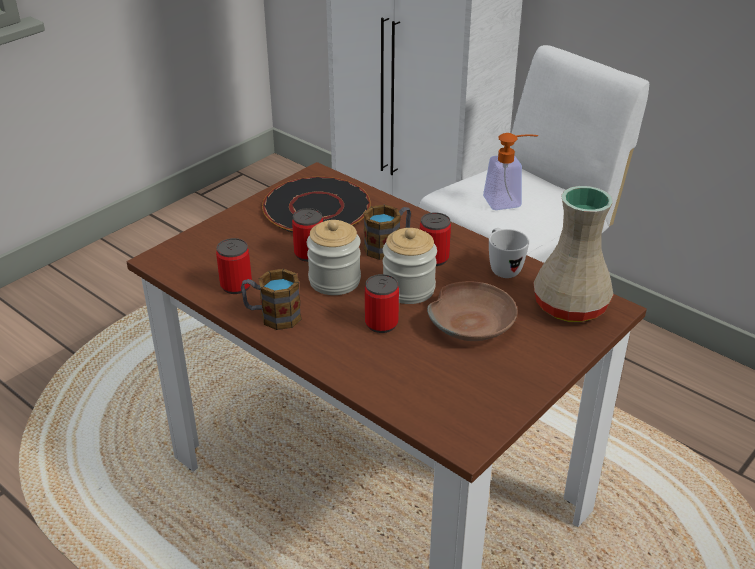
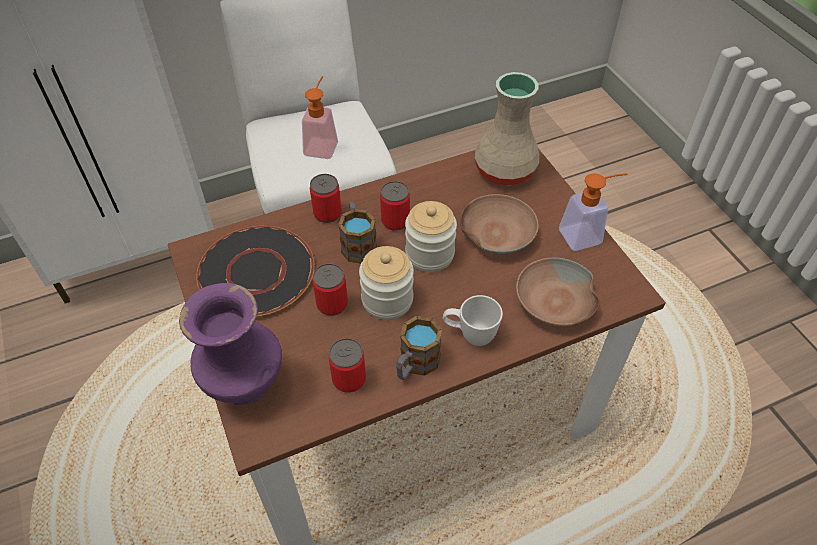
camera: 65 degrees left, 15 degrees up
can [365,274,399,333] -> can moved to [310,174,342,223]
white mug [489,228,529,278] -> white mug moved to [443,295,503,346]
none -> purple vase [179,283,282,405]
none -> brown bowl [516,258,600,327]
none -> soap dispenser [559,173,628,251]

